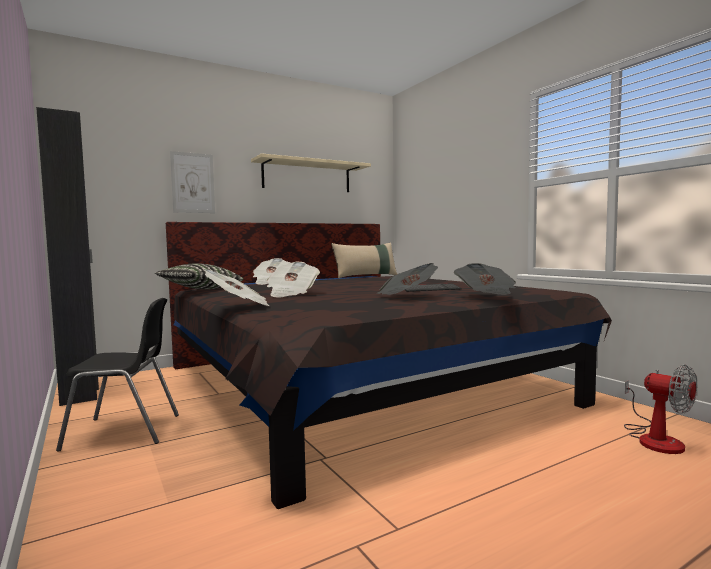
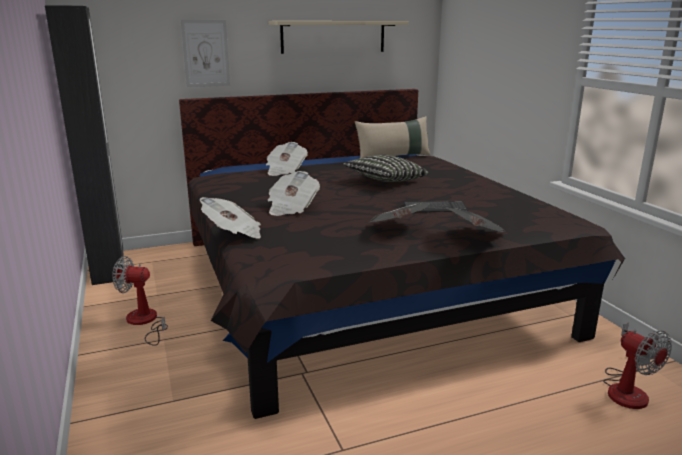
camera: 10 degrees right, 15 degrees up
black chair [56,298,179,452] -> fan [112,256,168,346]
pillow [155,263,243,289] -> pillow moved to [344,155,429,182]

